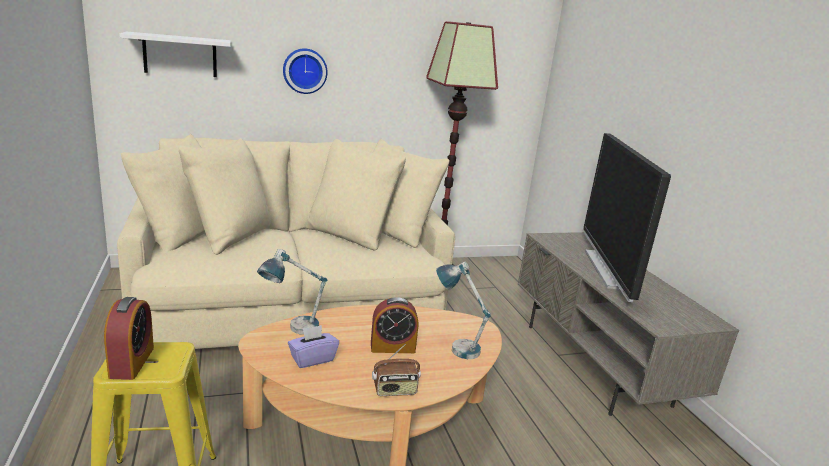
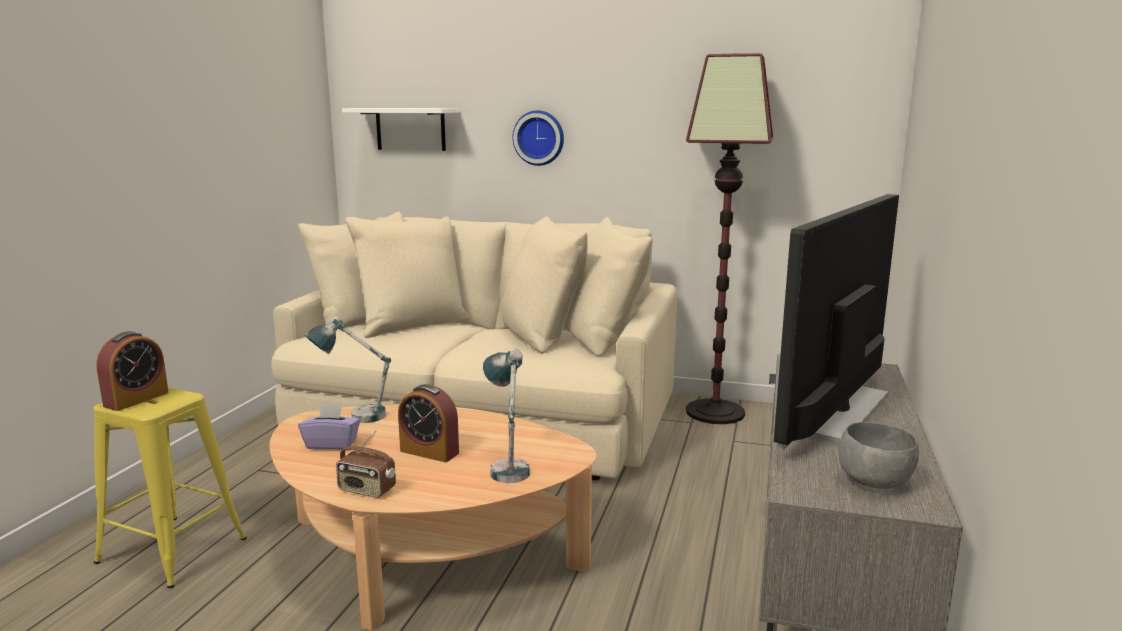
camera: 35 degrees right, 5 degrees down
none -> grey bowl [839,422,919,489]

